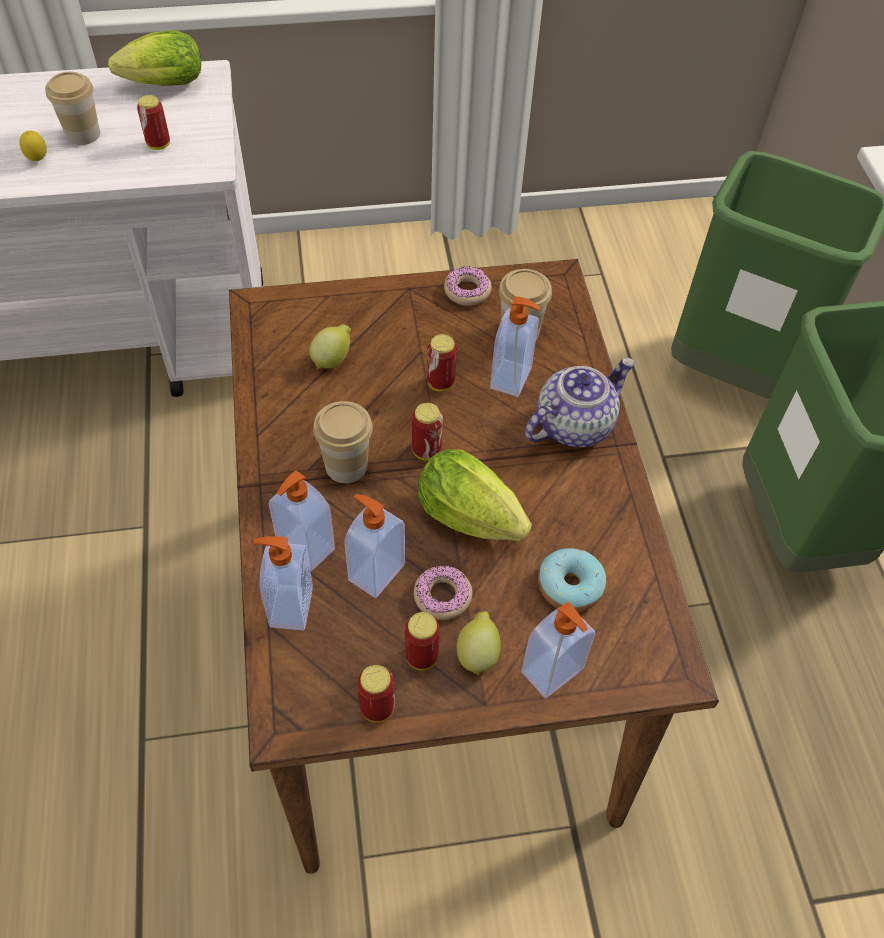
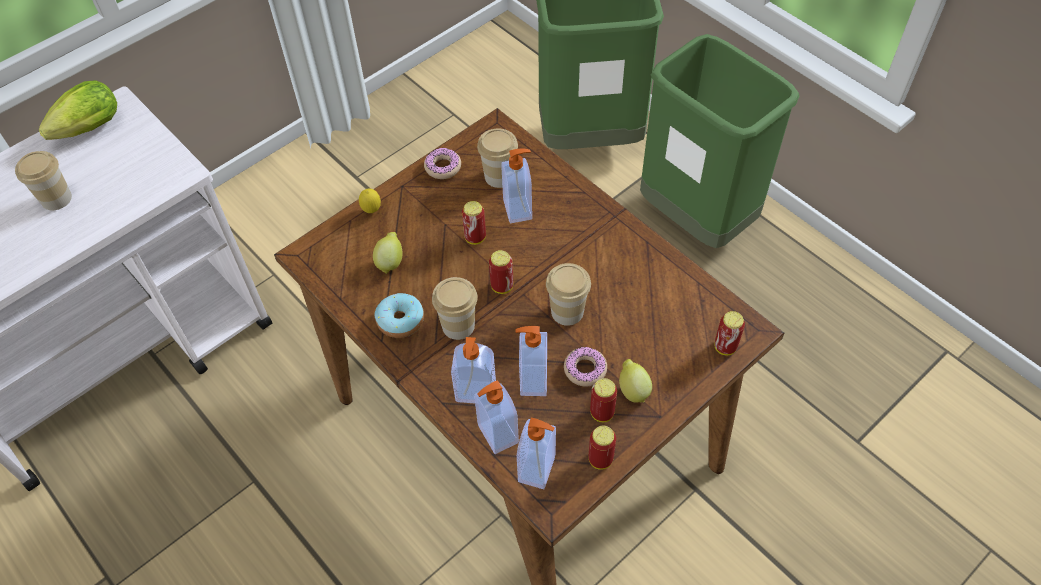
camera: 30 degrees left, 0 degrees up
lemon [19,131,47,161] -> lemon moved to [359,189,381,213]
can [137,95,170,150] -> can moved to [714,311,745,356]
lettuce [418,449,532,541] -> cup [546,263,591,326]
soap dispenser [522,602,595,698] -> soap dispenser moved to [517,418,556,489]
teapot [525,358,635,447] -> none
donut [538,548,606,612] -> donut moved to [375,293,424,338]

